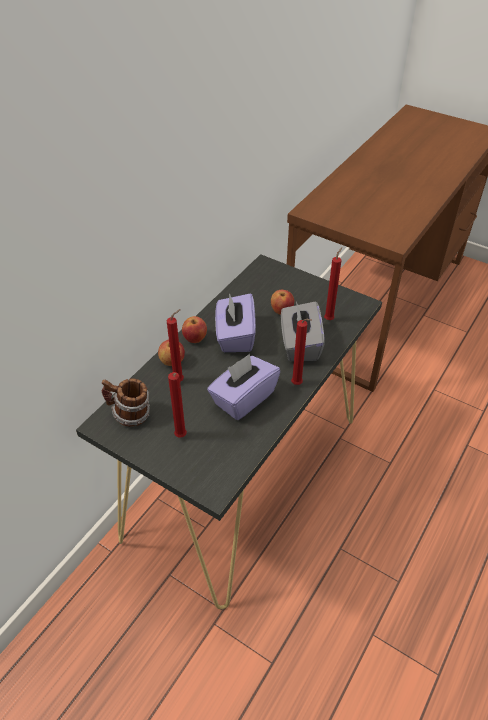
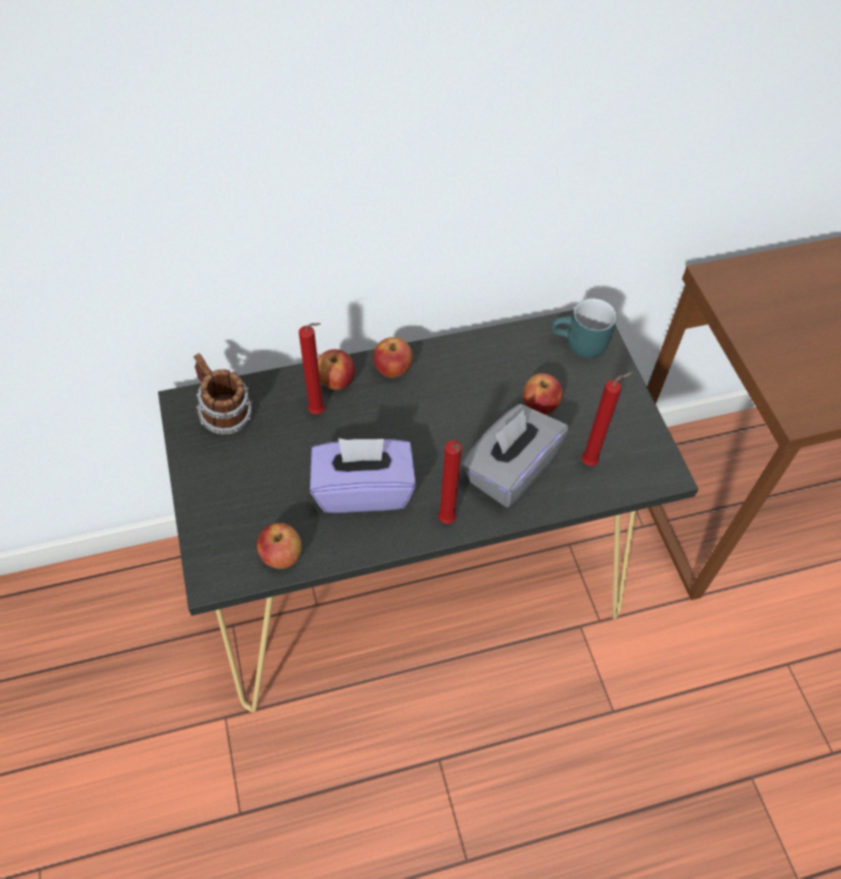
camera: 40 degrees right, 10 degrees up
red candle [168,372,187,438] -> none
purple tissue box [215,293,256,352] -> none
none -> apple [257,523,302,569]
none -> turquoise mug [552,298,617,358]

